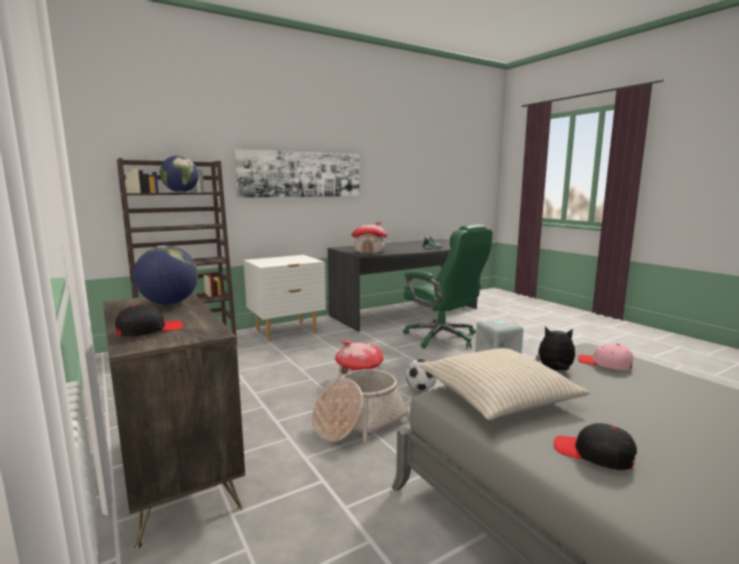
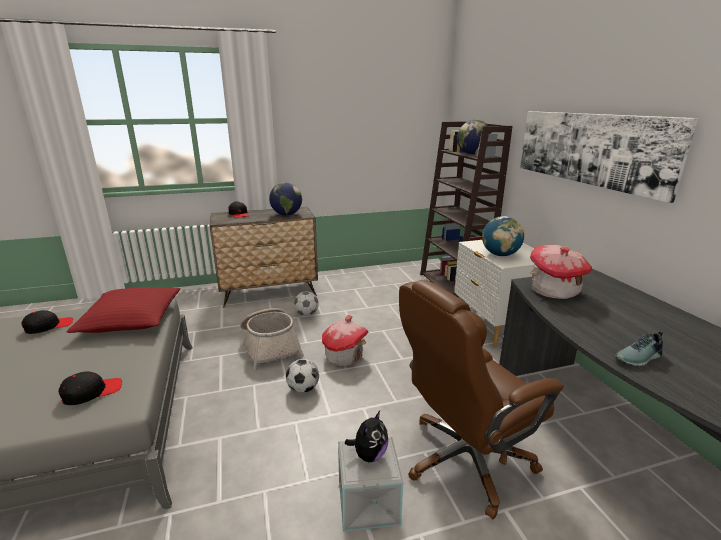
camera: 105 degrees right, 10 degrees up
green office chair [403,224,493,349] -> brown office chair [399,280,564,519]
beige pillow [419,348,590,420] -> red pillow [67,287,180,333]
plush toy [536,327,575,371] -> plush toy moved to [345,411,388,462]
pink cap [578,343,633,370] -> black cap [58,372,122,405]
none -> football [294,291,319,316]
none -> globe [482,216,524,256]

